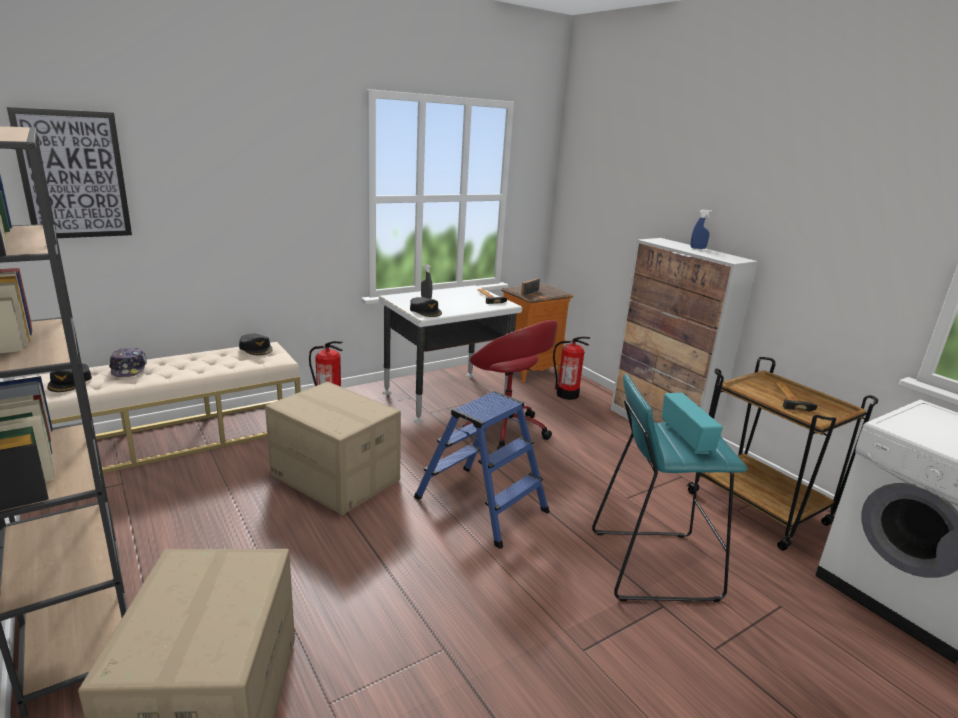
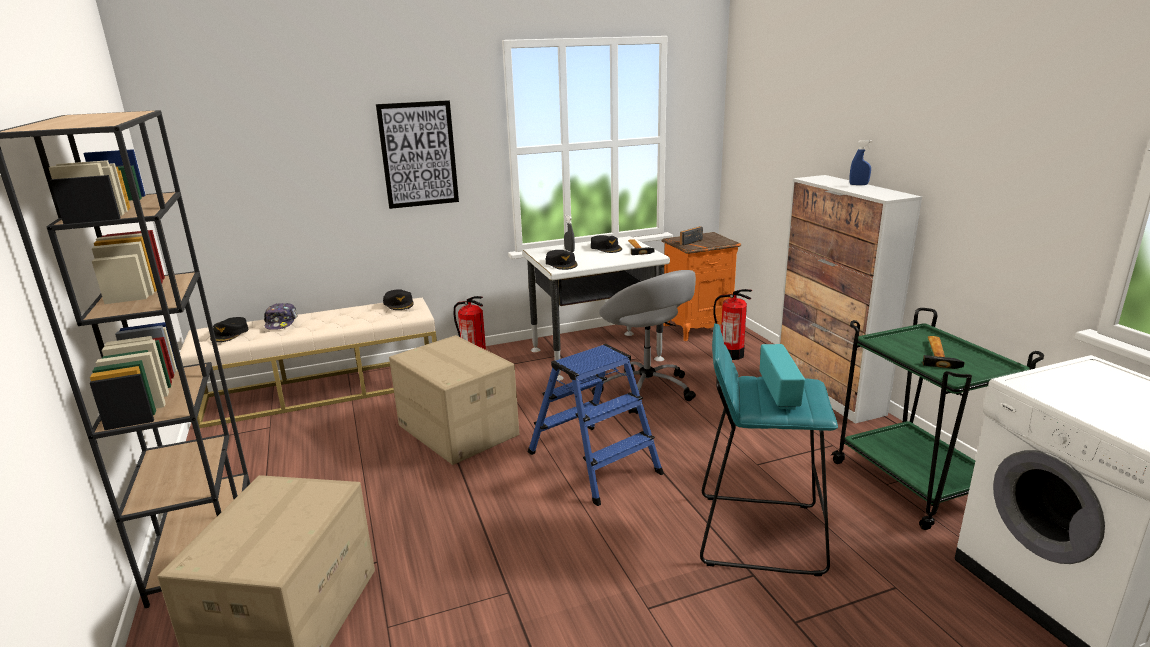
camera: 15 degrees right, 0 degrees up
picture [7,107,132,238] -> picture moved to [376,100,459,209]
red office chair [462,320,557,450] -> grey office chair [592,270,696,414]
brown cart [686,357,878,550] -> green cart [831,308,1044,530]
none -> black cap [591,235,622,253]

